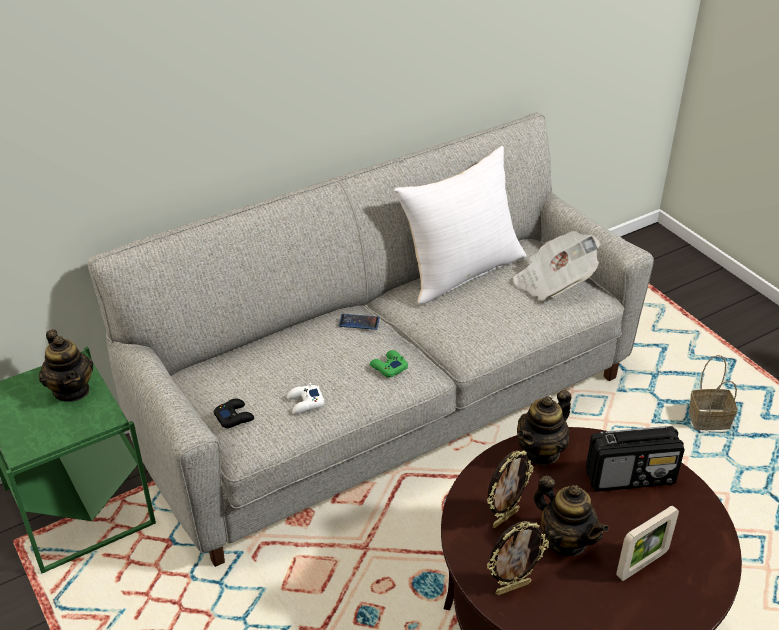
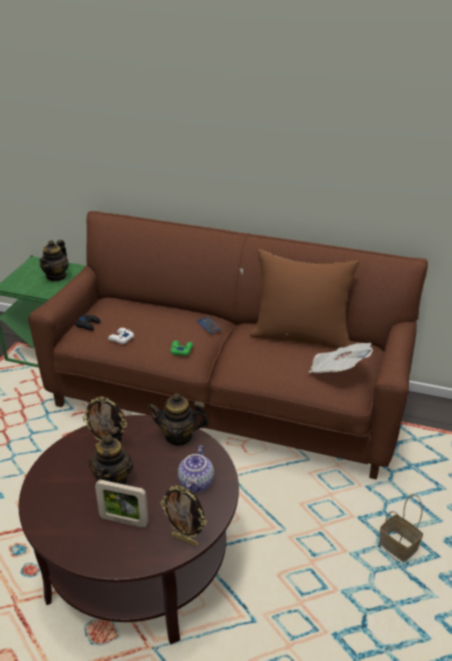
camera: 50 degrees right, 5 degrees down
grey sofa [88,113,654,567] -> brown sofa [28,211,428,480]
white pillow [394,146,527,304] -> brown pillow [249,249,359,349]
picture frame [487,521,549,596] -> picture frame moved to [160,485,207,546]
radio [586,426,685,492] -> teapot [178,445,214,493]

